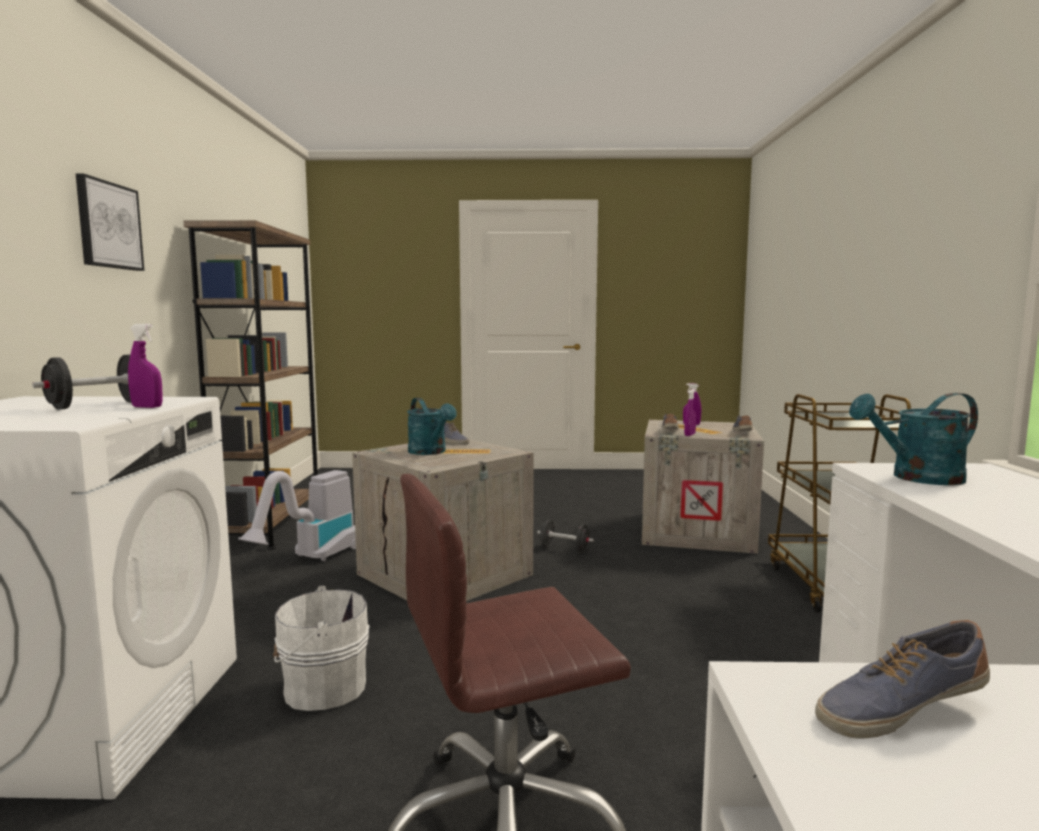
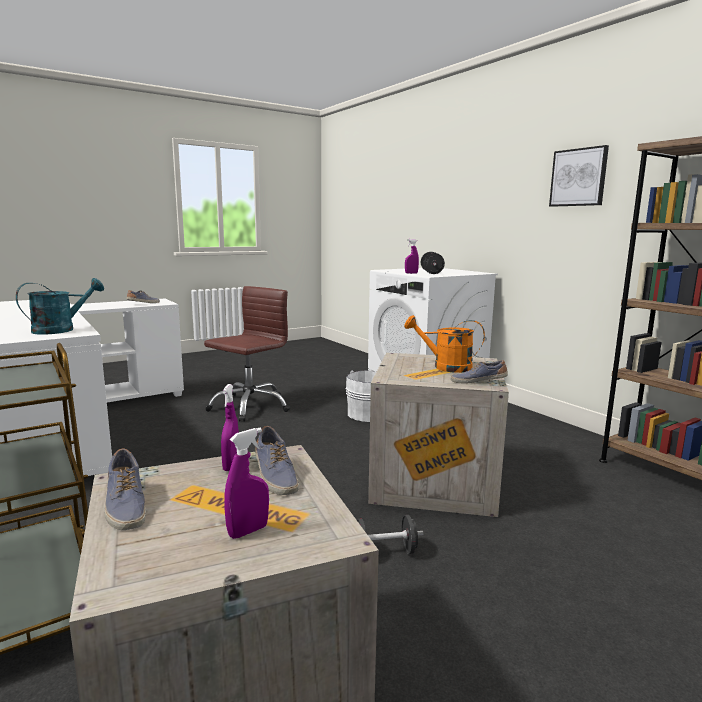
camera: 145 degrees right, 5 degrees up
vacuum cleaner [238,470,356,561] -> none
turquoise watering can [407,398,457,455] -> orange watering can [404,315,485,373]

